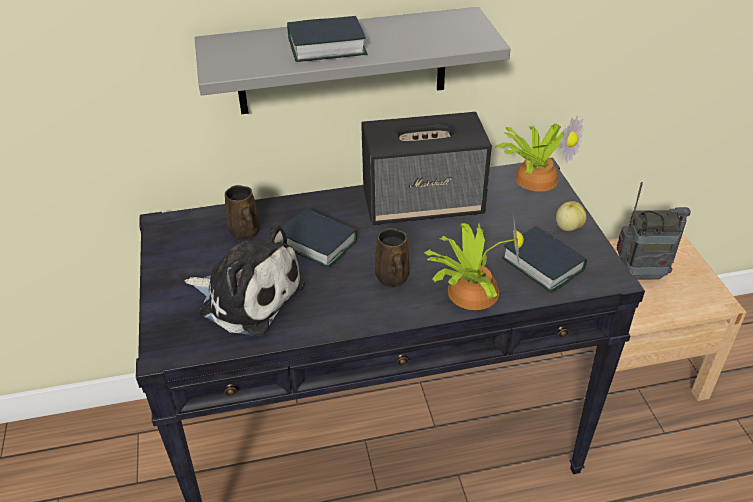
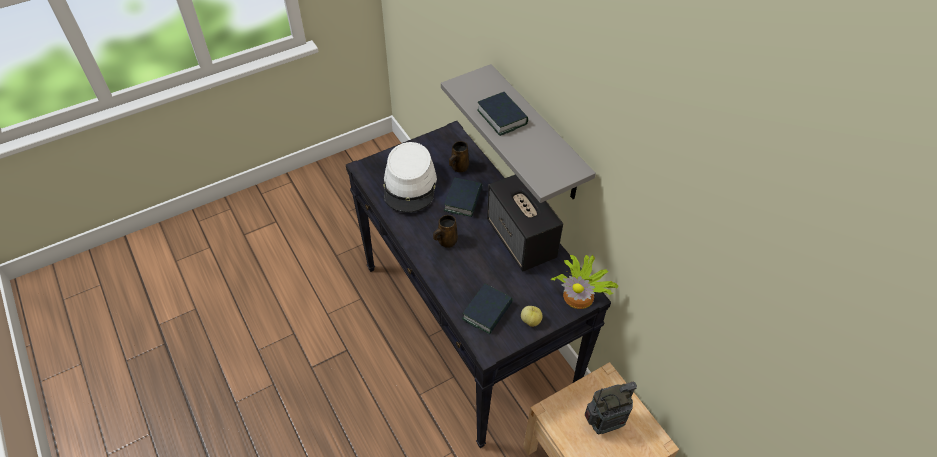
camera: 70 degrees right, 10 degrees up
plush toy [185,223,305,336] -> white hat [384,142,437,213]
potted plant [424,213,524,310] -> none
radio [617,182,691,280] -> radio turned 90 degrees counterclockwise [585,382,637,435]

